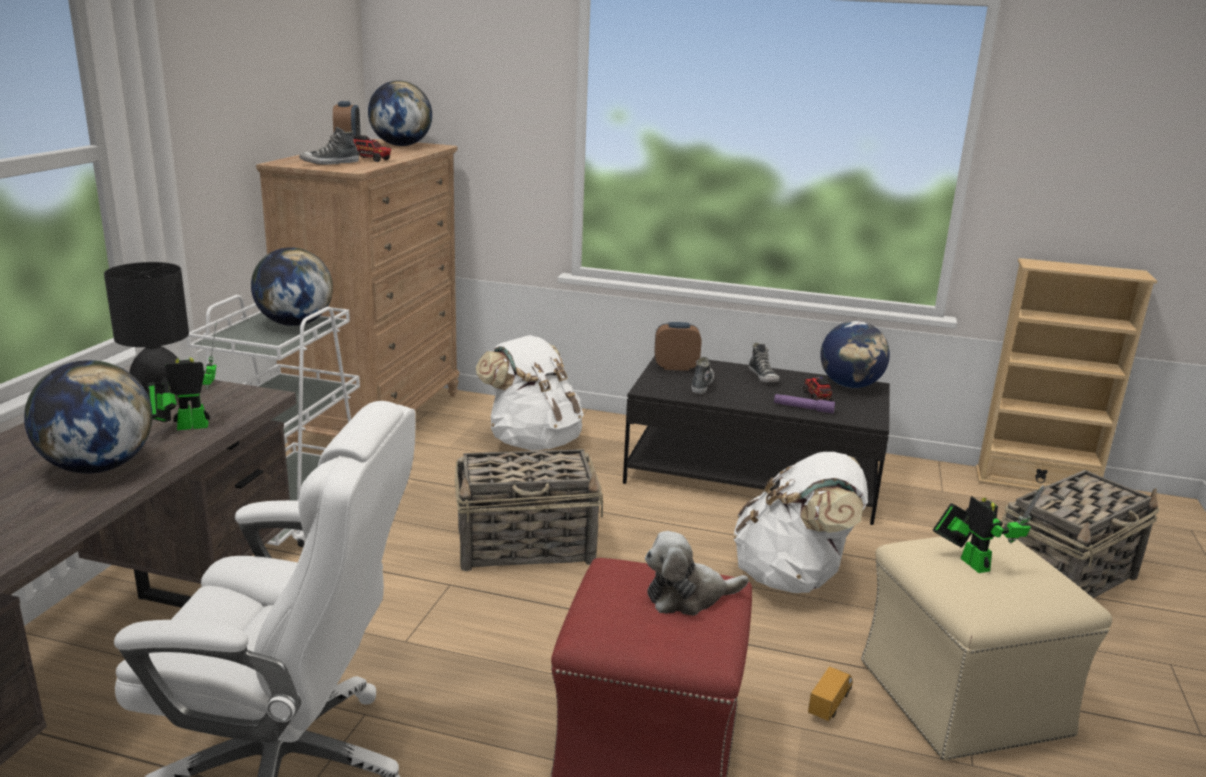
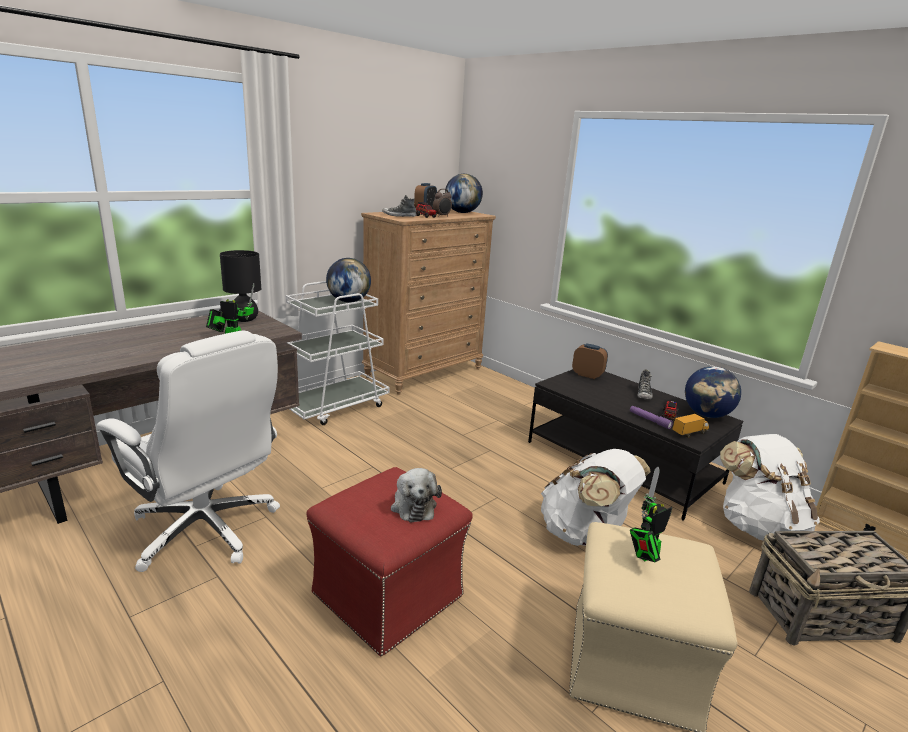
camera: 30 degrees right, 0 degrees up
globe [24,360,153,473] -> none
basket [455,449,603,571] -> none
white backpack [476,335,584,451] -> white backpack moved to [720,434,820,541]
plush toy [645,531,749,616] -> plush toy turned 120 degrees counterclockwise [391,468,442,522]
shoe [691,357,714,394] -> none
toy truck [808,667,853,721] -> toy truck moved to [672,414,709,438]
toy robot [933,485,1044,573] -> toy robot turned 135 degrees counterclockwise [630,466,672,562]
none -> alarm clock [433,189,452,217]

